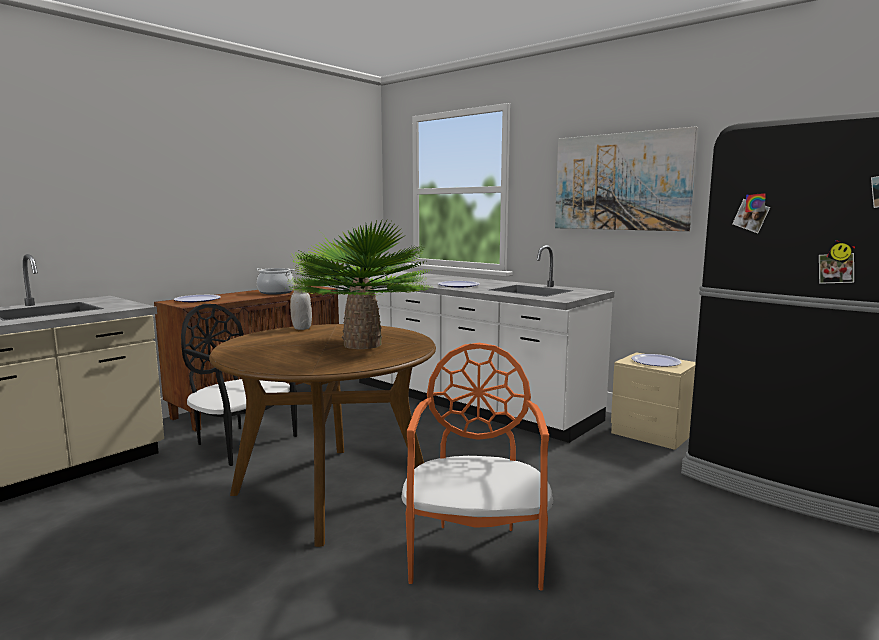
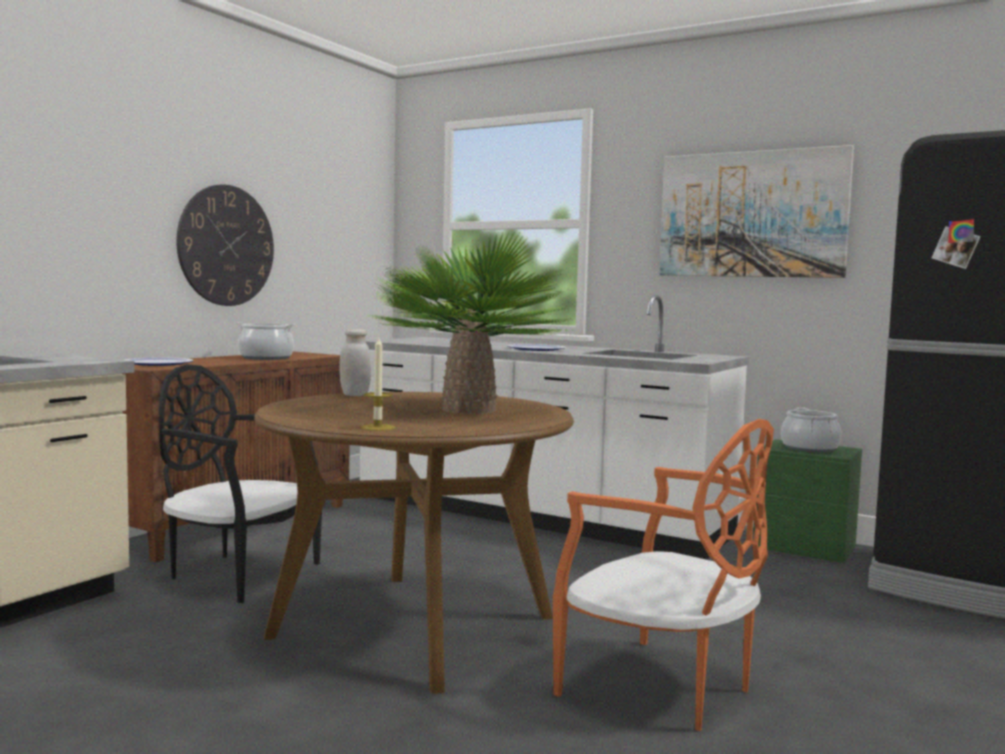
camera: 10 degrees left, 5 degrees down
orange chair [401,343,553,590] -> orange chair turned 135 degrees clockwise [553,419,774,731]
beige nightstand [611,352,696,450] -> green nightstand [753,439,862,563]
plate [631,354,682,366] -> cooking pot [781,408,841,452]
none -> wall clock [176,185,274,306]
none -> candle [360,337,395,431]

